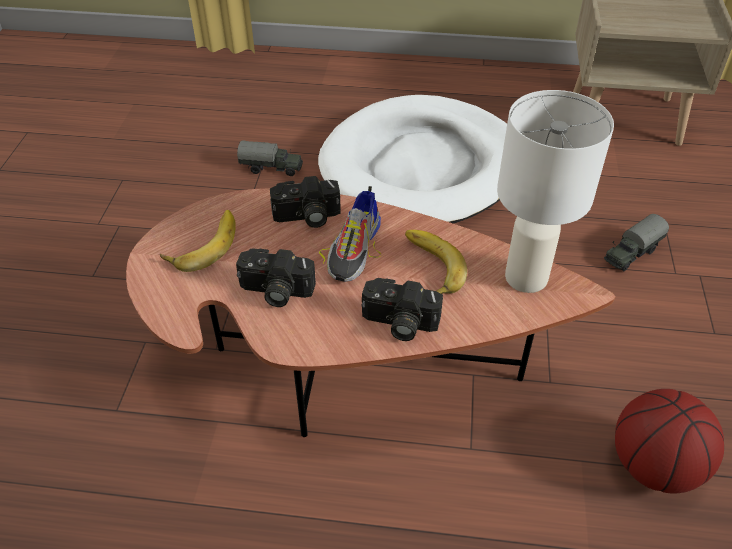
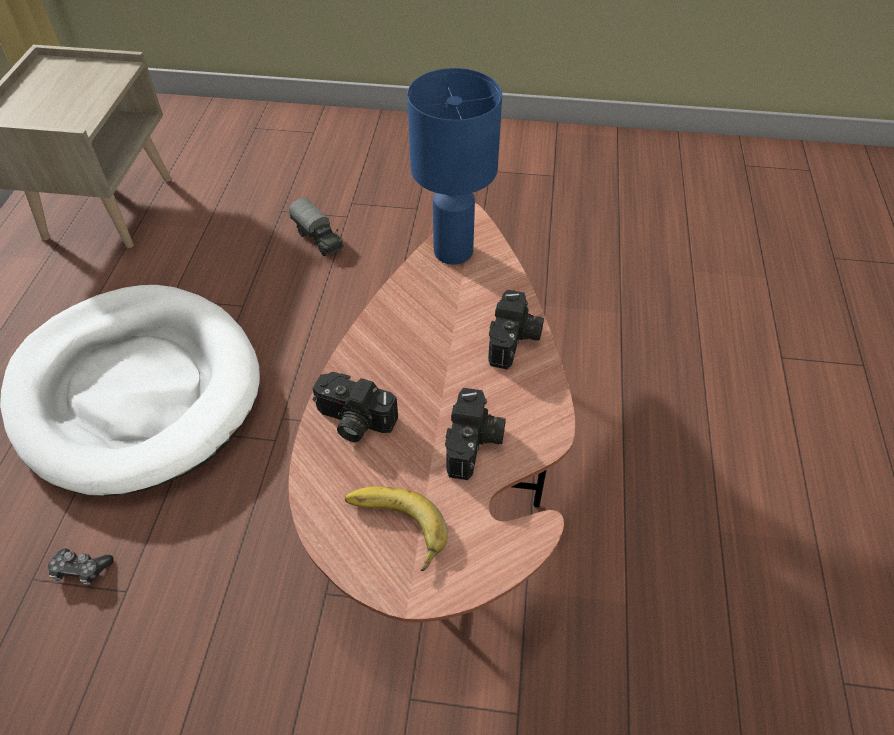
camera: 90 degrees left, 5 degrees up
toy truck [237,140,303,176] -> game controller [48,548,114,585]
camera [270,176,341,228] -> camera turned 120 degrees clockwise [313,372,398,442]
shoe [319,186,381,282] -> none
banana [405,230,467,294] -> none
white table lamp [497,90,614,293] -> blue table lamp [407,68,502,265]
basketball [615,389,724,494] -> none

